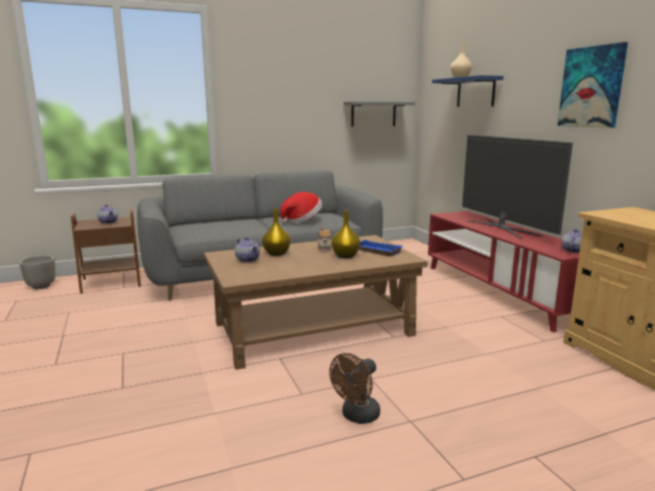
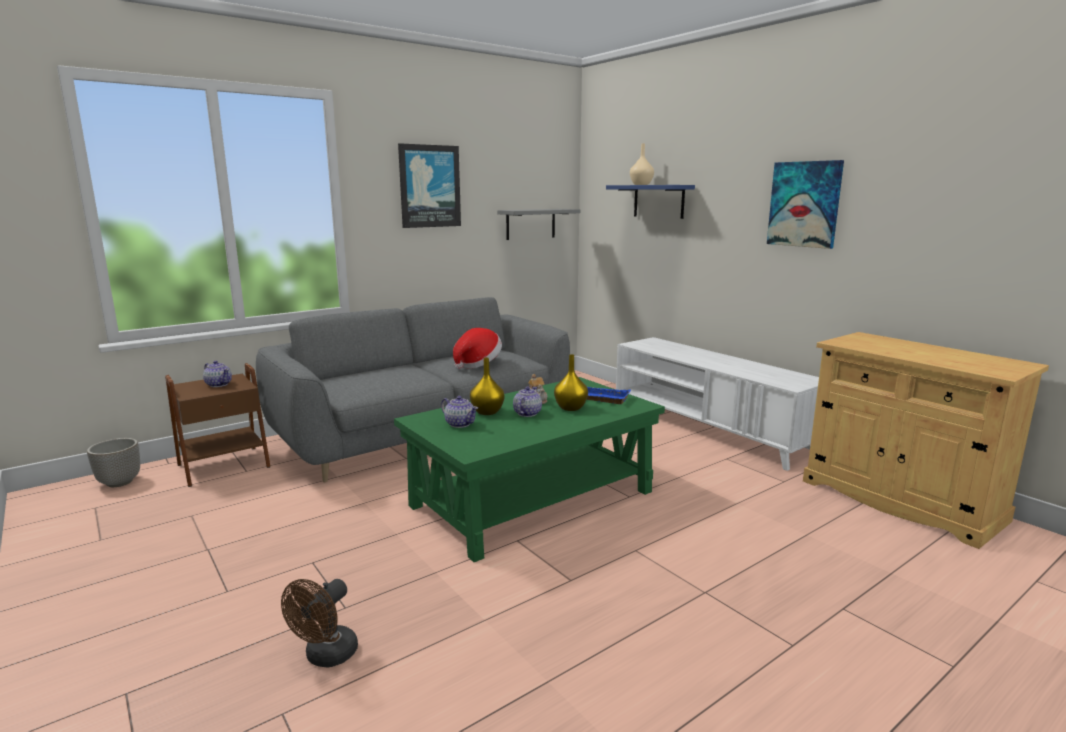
camera: 15 degrees left, 0 degrees up
brown coffee table [204,235,428,370] -> green coffee table [394,377,665,562]
brown fan [329,353,380,424] -> brown fan moved to [281,579,358,668]
red tv stand [428,211,579,332] -> white tv stand [616,337,819,471]
television [462,135,573,239] -> none
teapot [561,229,582,253] -> teapot moved to [513,387,542,417]
none -> picture [398,143,461,228]

